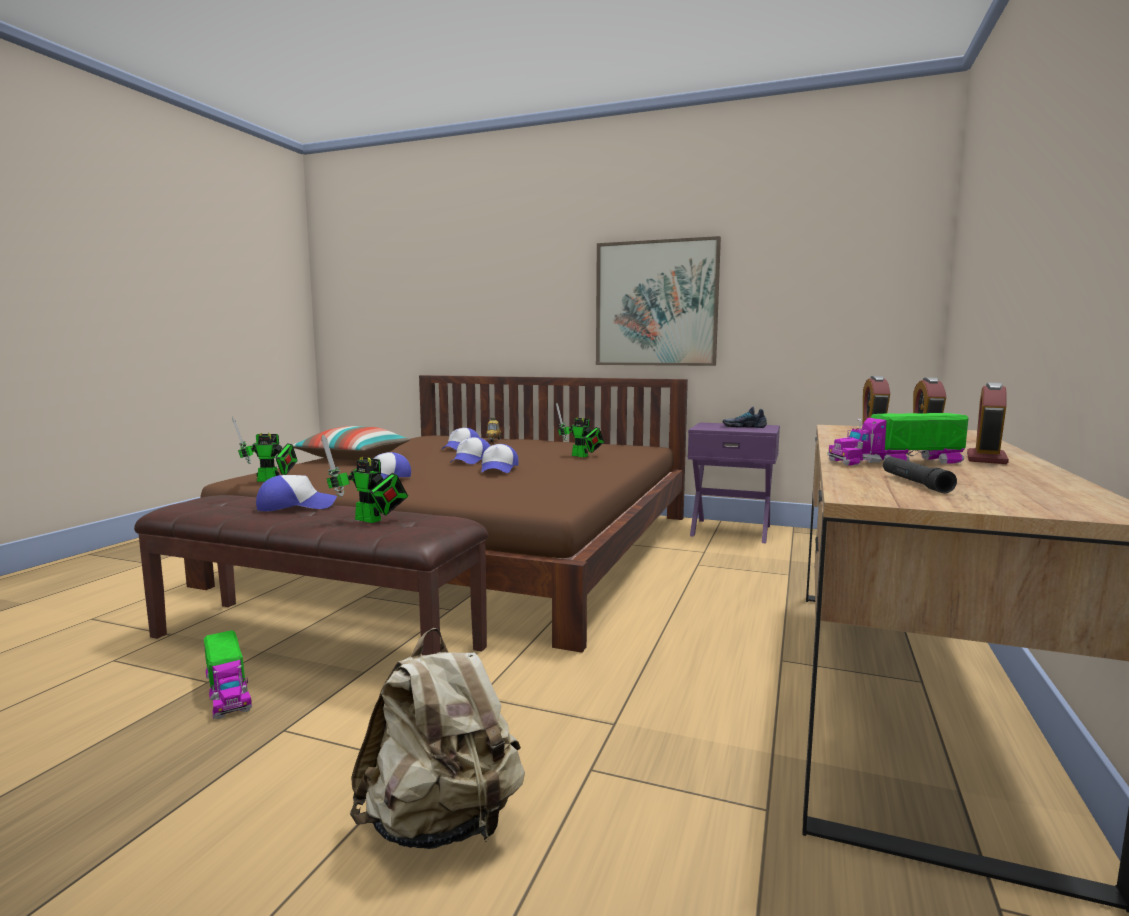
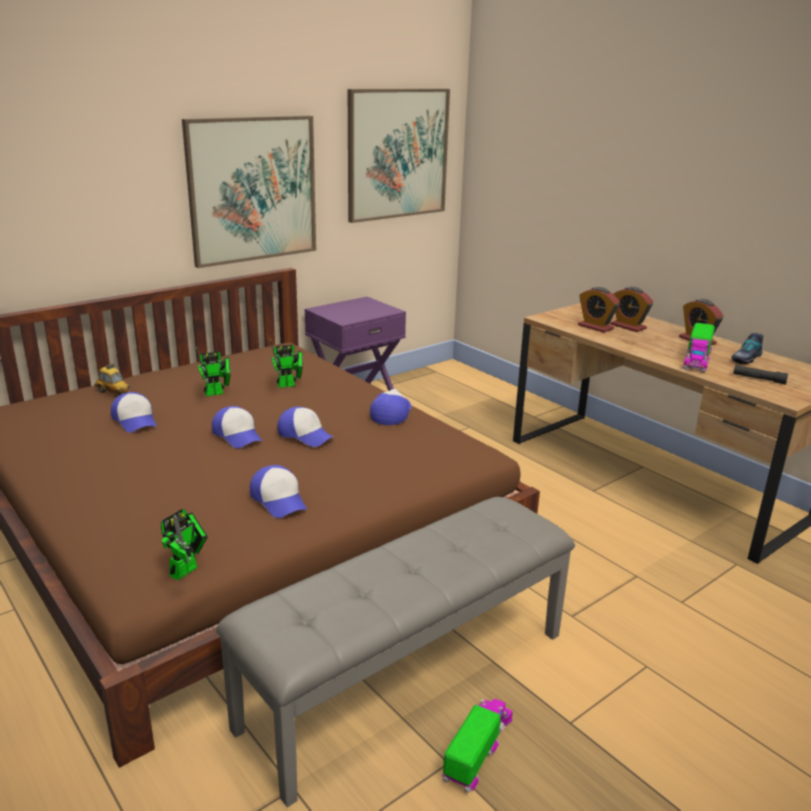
camera: 60 degrees left, 15 degrees up
brown bench [134,495,489,655] -> grey bench [216,497,575,807]
toy truck [204,630,252,719] -> toy truck turned 60 degrees counterclockwise [442,699,513,793]
cap [256,475,337,512] -> cap moved to [370,389,412,425]
pillow [293,426,410,460] -> none
toy robot [321,435,408,523] -> toy robot moved to [195,346,231,396]
beige backpack [350,628,525,849] -> none
shoe [723,407,767,428] -> shoe moved to [731,333,763,365]
none -> picture [348,89,450,223]

